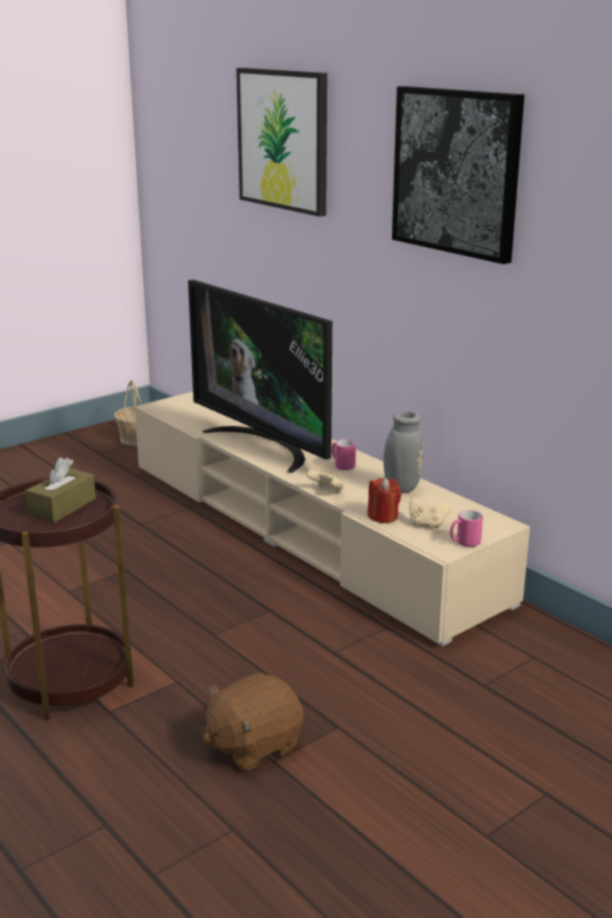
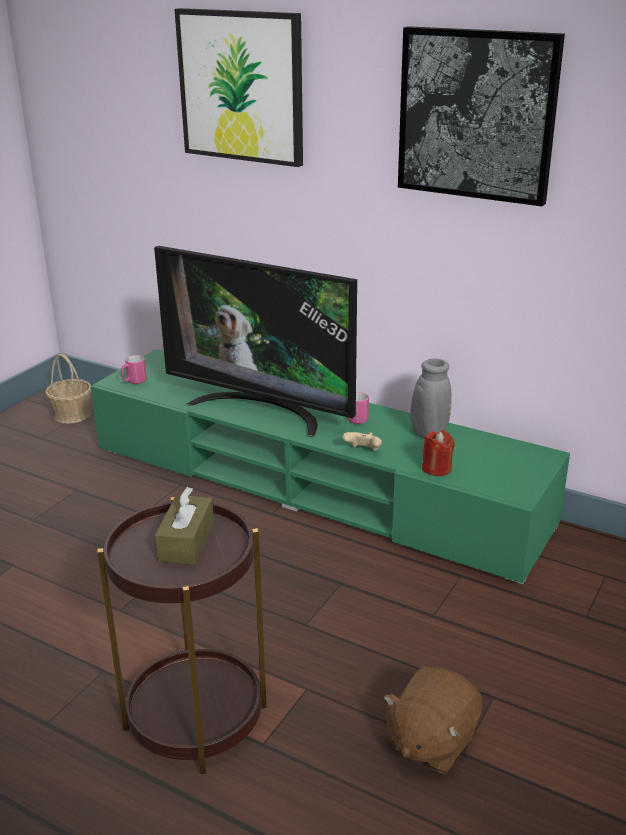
camera: 20 degrees left, 5 degrees up
beige tv stand [135,392,530,646] -> green tv stand [91,349,570,584]
beige game controller [409,497,451,528] -> none
pink mug [450,510,483,547] -> pink mug moved to [121,355,147,384]

